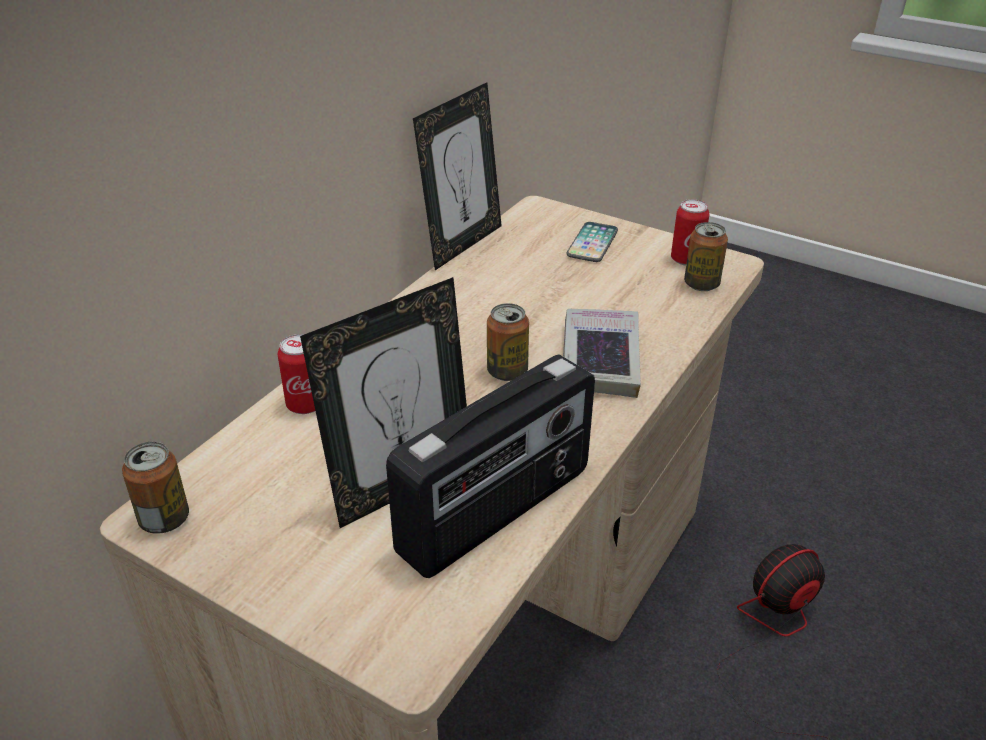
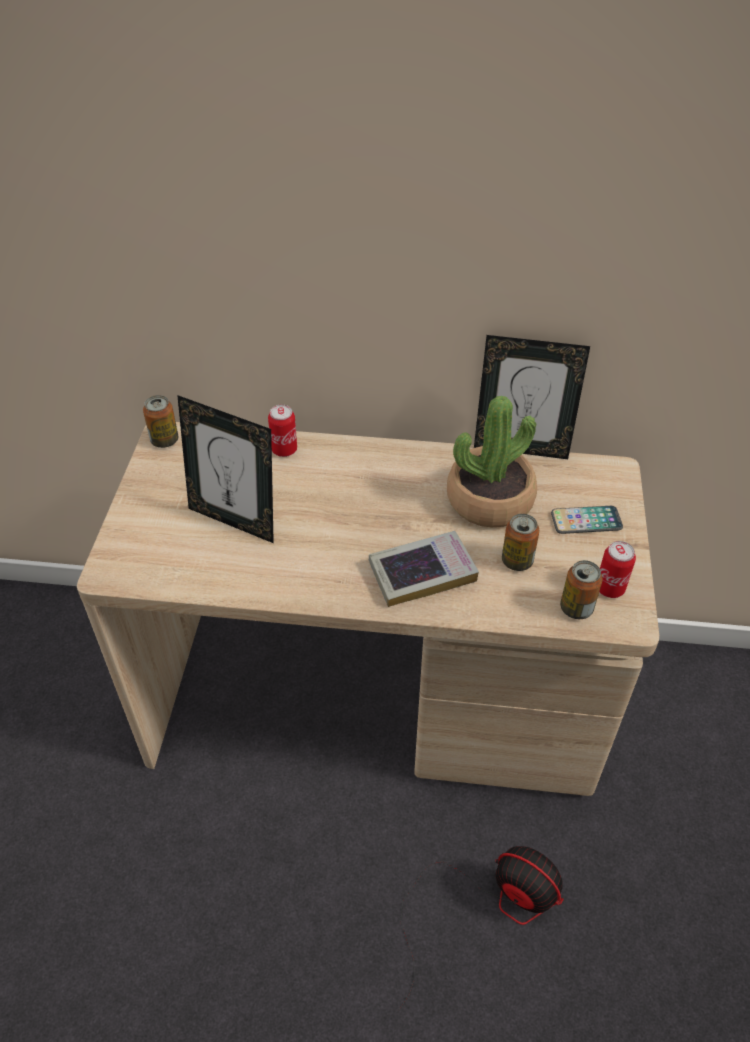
camera: 65 degrees right, 10 degrees up
radio [386,354,595,578] -> none
can [487,303,529,381] -> can moved to [502,514,540,571]
none -> potted plant [447,395,537,527]

